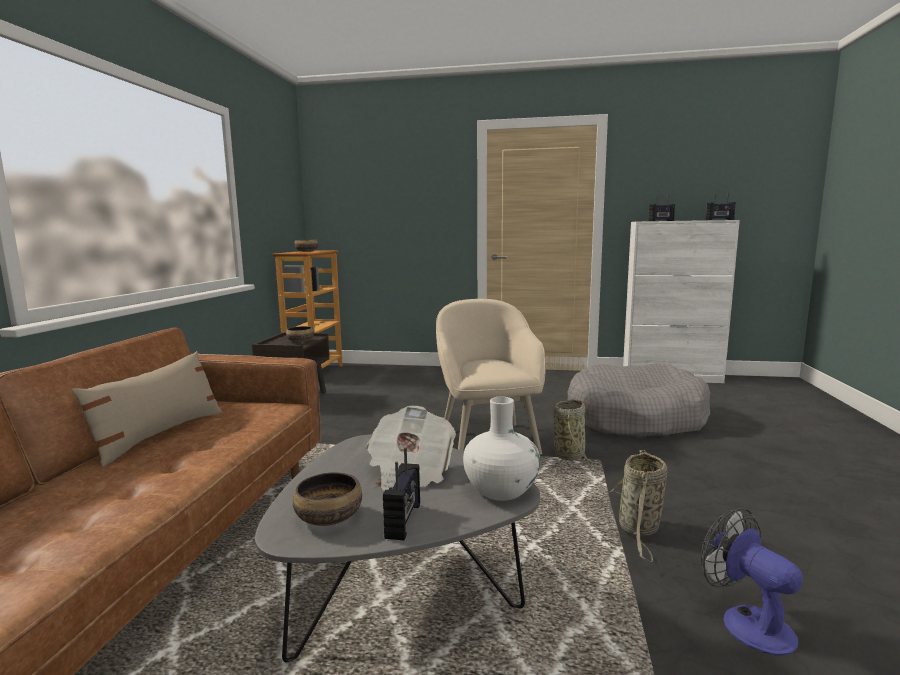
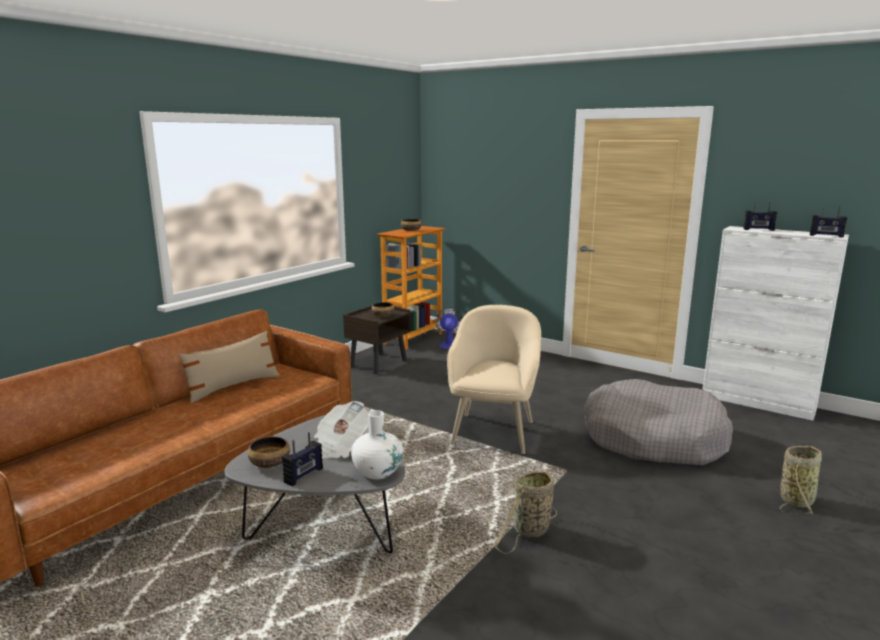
camera: 25 degrees right, 5 degrees up
basket [553,399,589,467] -> basket moved to [779,446,822,514]
fan [701,508,803,656] -> fan moved to [435,307,462,349]

